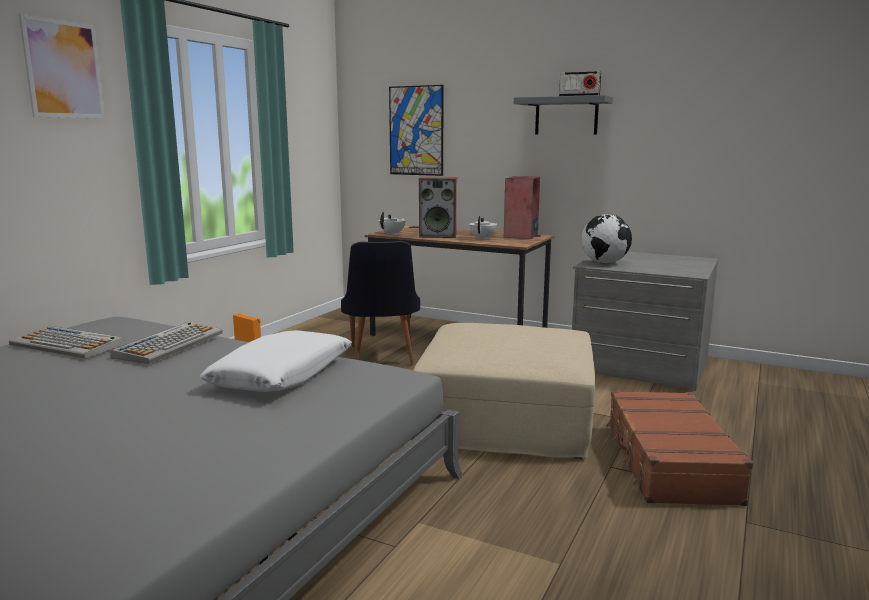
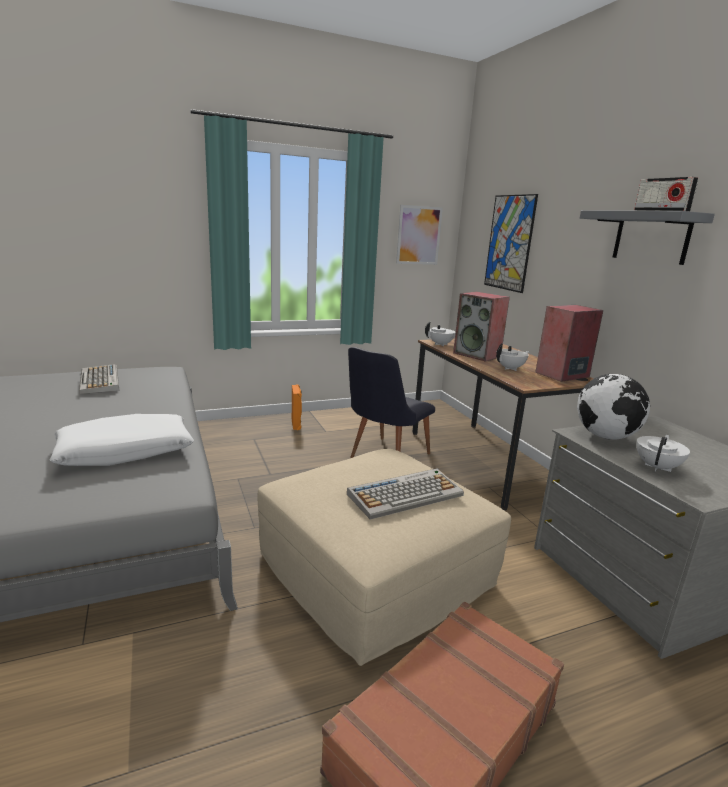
camera: 40 degrees right, 5 degrees up
picture [19,14,105,119] -> picture moved to [396,205,443,265]
keyboard [110,322,222,364] -> keyboard moved to [347,468,464,520]
none -> white teapot [636,435,690,472]

